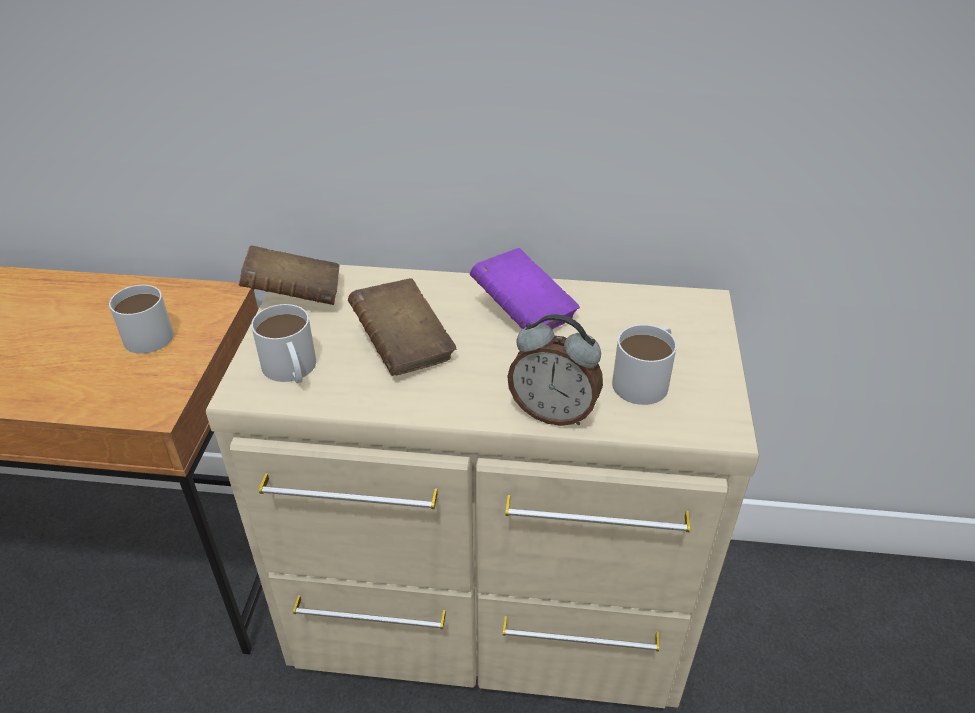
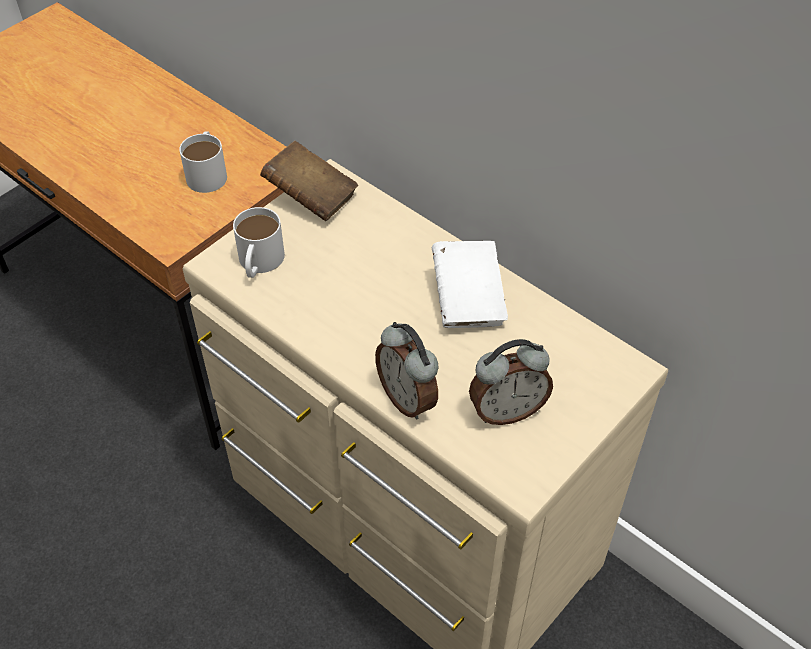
camera: 35 degrees right, 10 degrees up
brown book [348,278,456,376] -> none
purple book [470,248,580,329] -> white book [432,241,508,328]
white mug [612,324,677,405] -> alarm clock [469,339,553,425]

